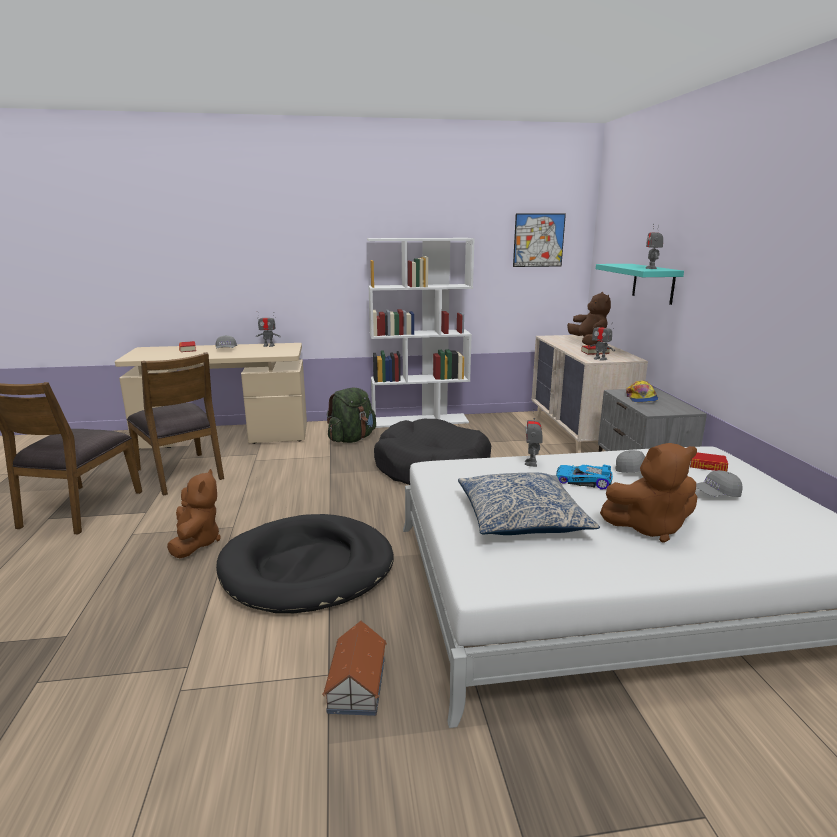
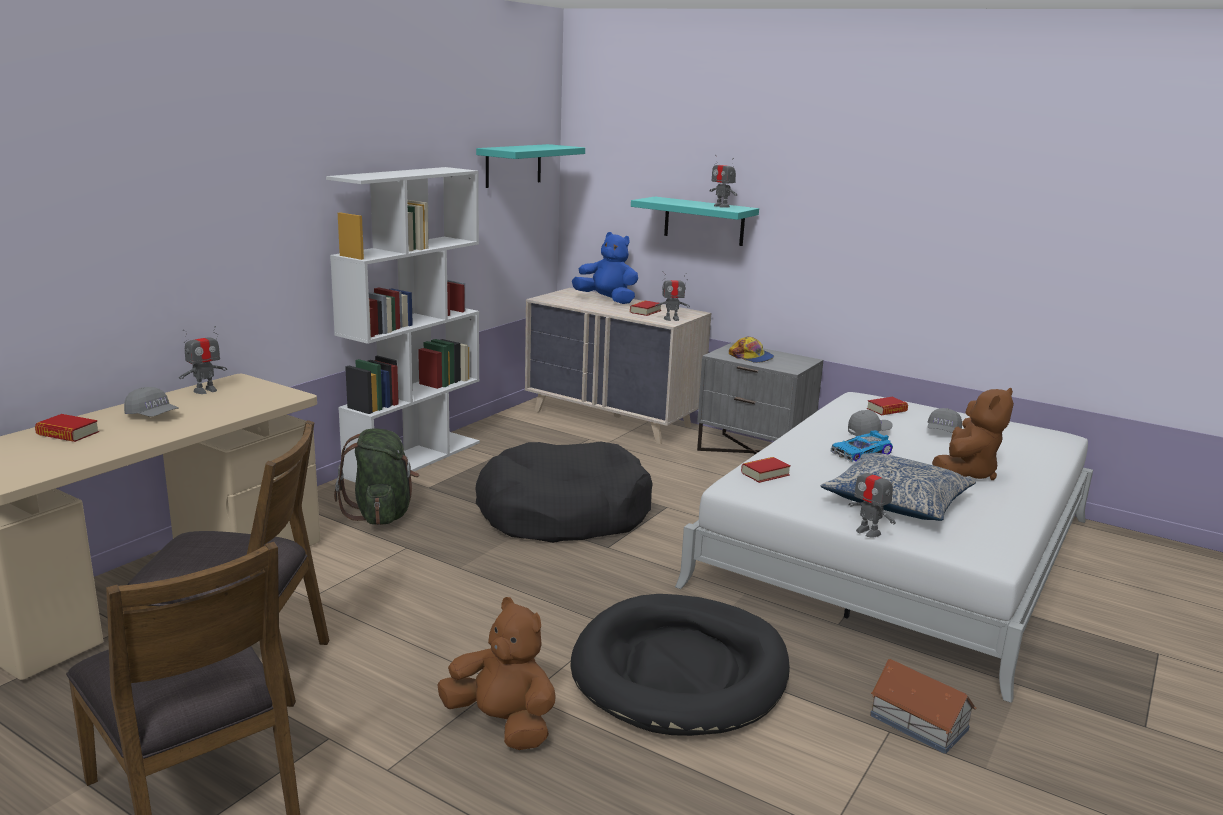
camera: 50 degrees left, 0 degrees up
picture [513,214,566,267] -> turquoise shelf [476,144,585,188]
toy robot [524,409,542,467] -> toy robot moved to [849,458,896,538]
brown plush toy [567,292,611,345] -> blue plush toy [572,232,638,304]
none -> book [741,457,791,483]

